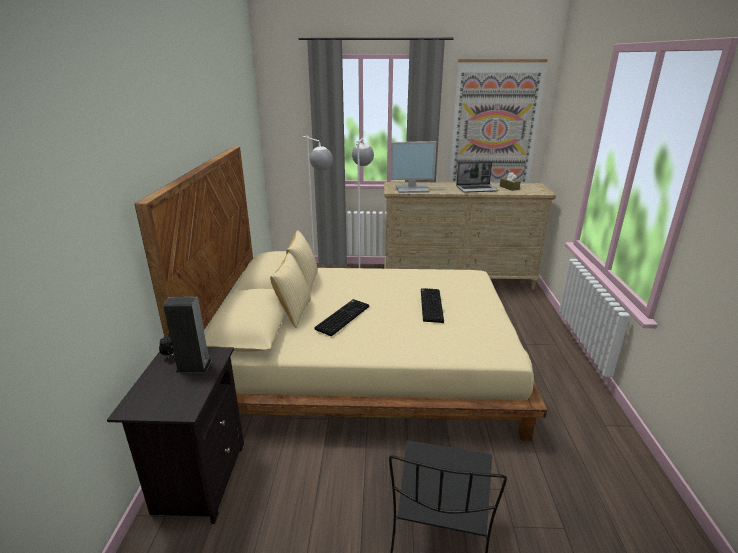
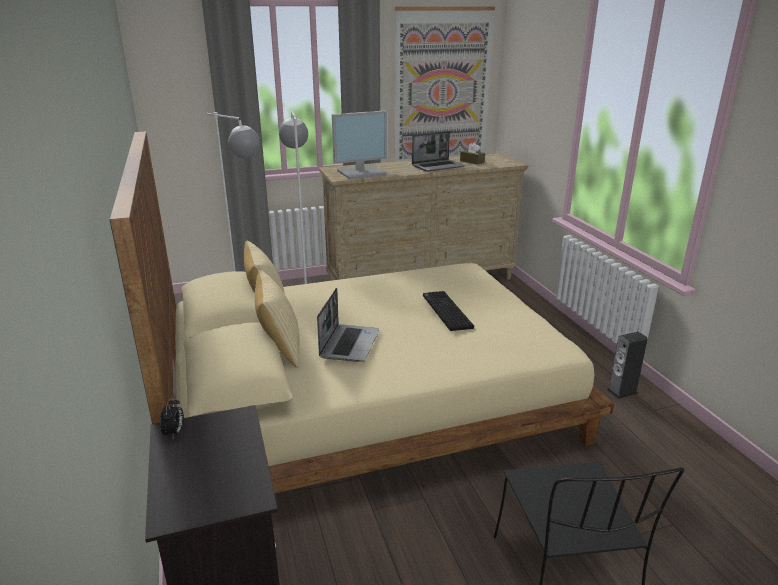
camera: 20 degrees left, 0 degrees up
speaker [164,297,212,373] -> speaker moved to [607,332,648,399]
keyboard [314,299,369,336] -> laptop [317,288,379,362]

